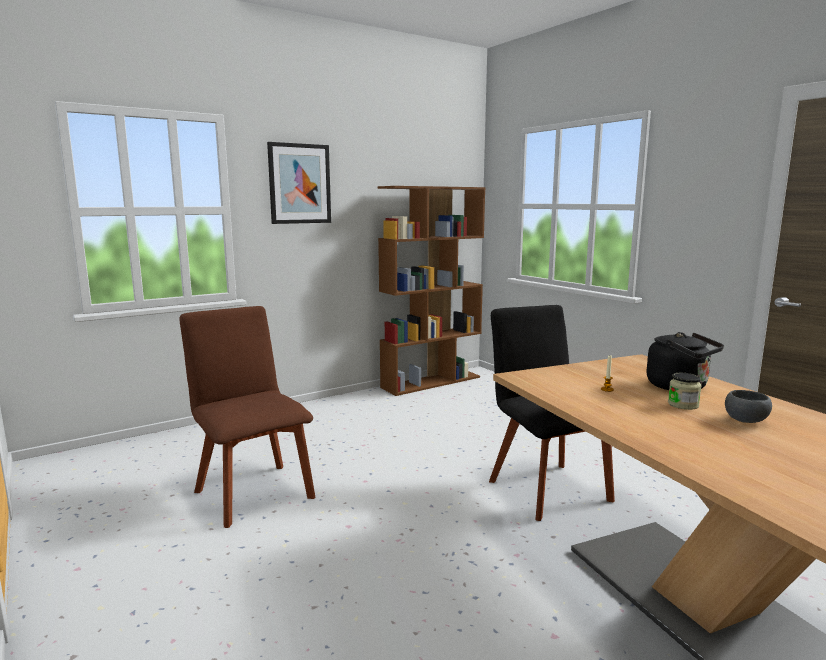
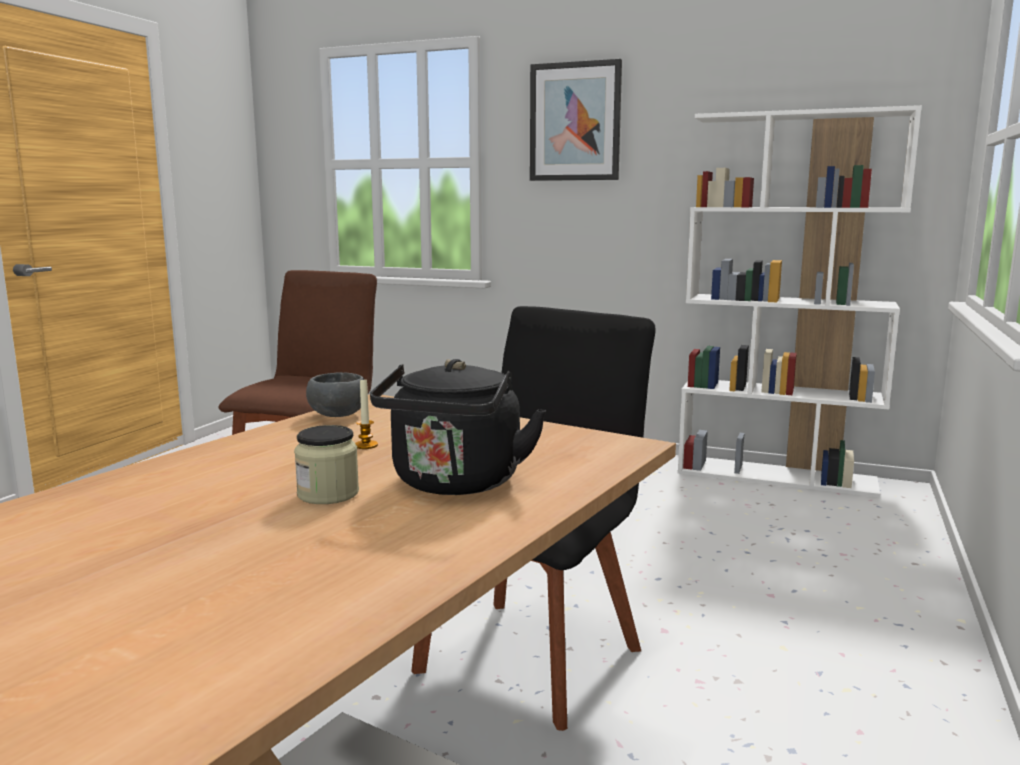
camera: 55 degrees right, 0 degrees up
brown bookcase [378,186,485,396] -> white bookcase [678,105,922,498]
grey bowl [725,390,772,423] -> grey bowl moved to [306,372,363,417]

